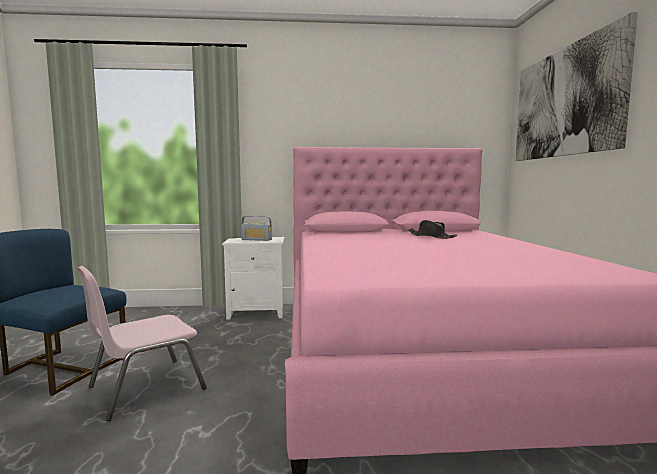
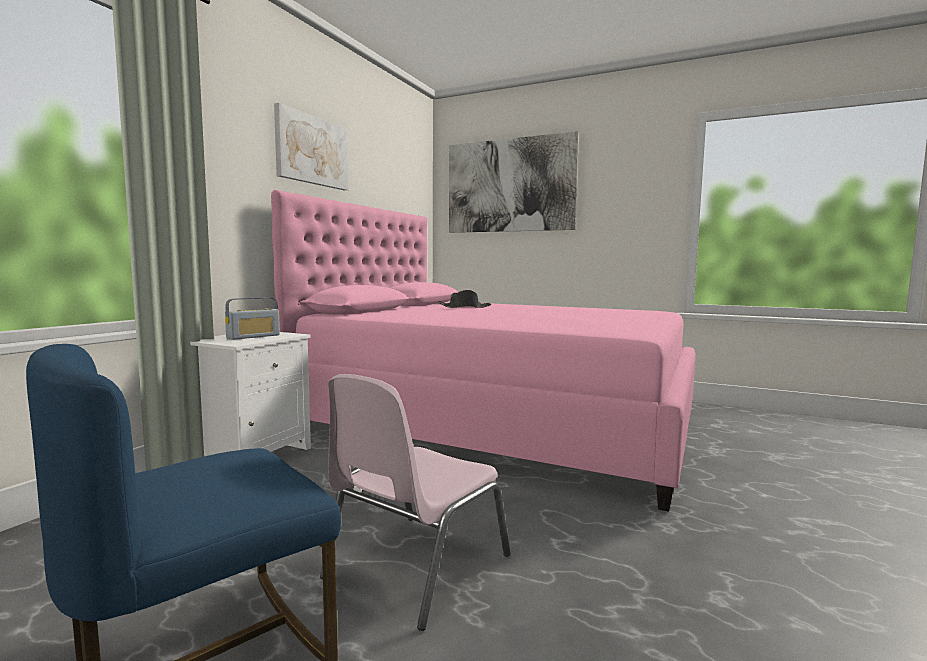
camera: 60 degrees left, 0 degrees up
pink chair [77,266,207,421] -> pink chair turned 45 degrees clockwise [320,374,510,631]
none -> picture [274,103,348,190]

